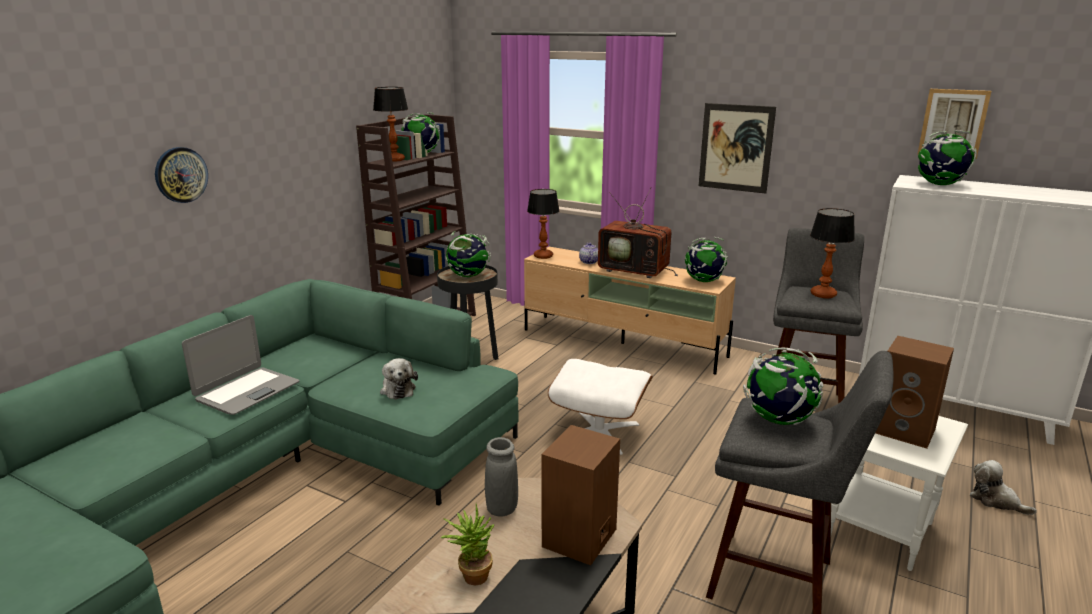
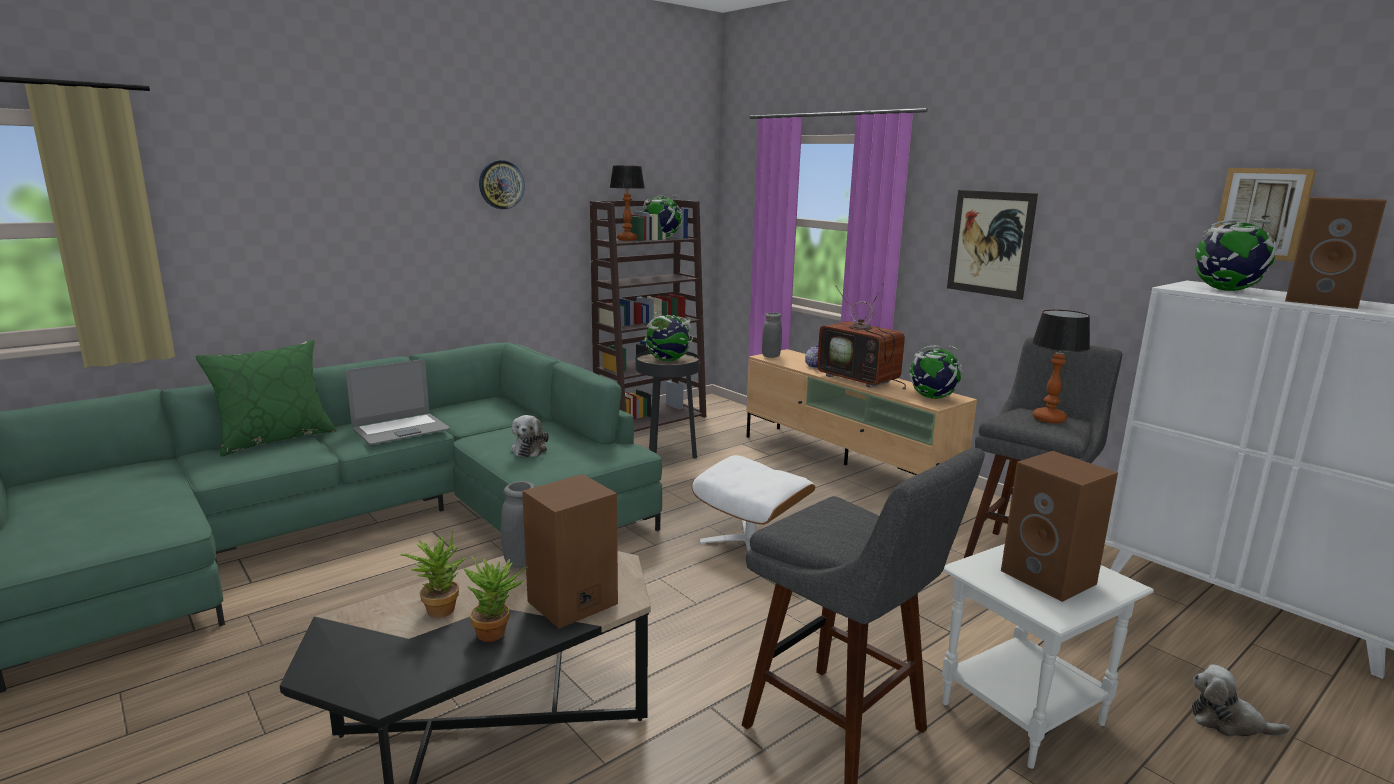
camera: 20 degrees right, 5 degrees down
wall clock [155,147,208,203] -> wall clock moved to [479,160,525,209]
table lamp [527,189,560,259] -> grey vase [762,313,782,358]
globe [743,347,823,425] -> none
plush toy [970,460,1037,515] -> plush toy turned 45 degrees counterclockwise [1192,665,1290,737]
none -> green pillow [196,340,337,457]
none -> potted plant [463,556,528,642]
none -> brown speaker [1285,197,1387,309]

